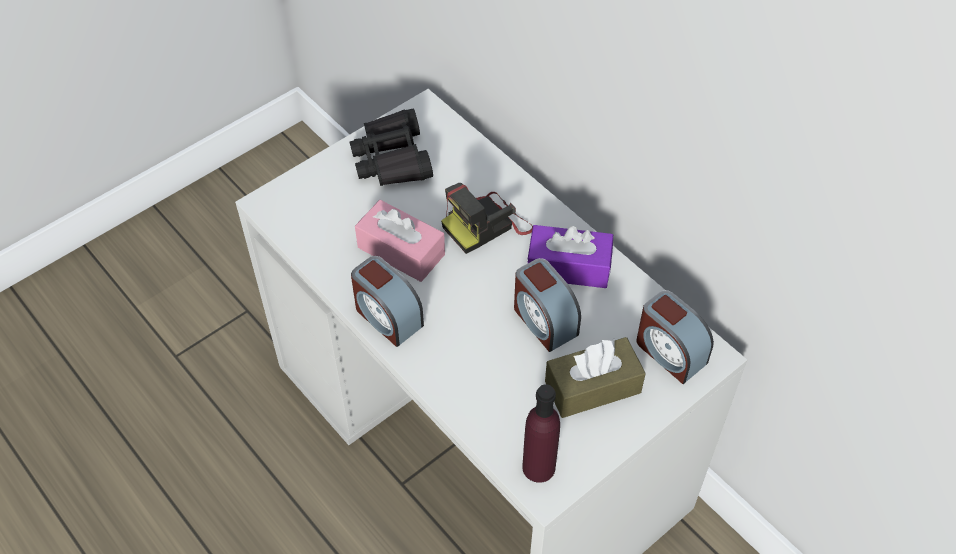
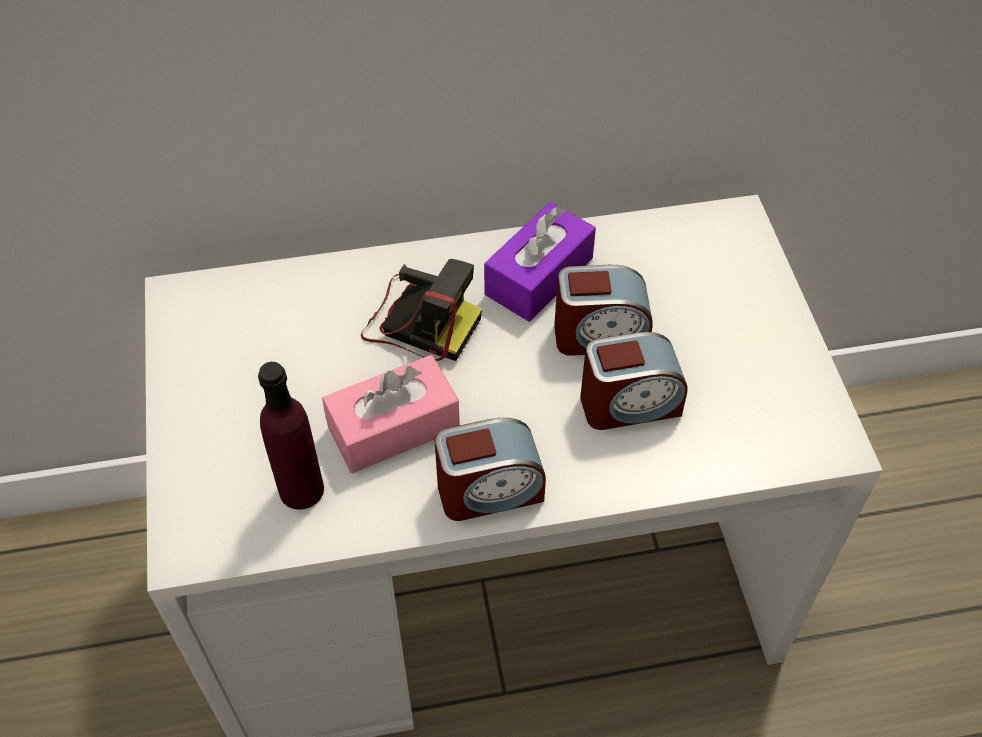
camera: 60 degrees left, 0 degrees up
black binoculars [350,109,433,186] -> none
camera [441,183,533,254] -> camera turned 60 degrees counterclockwise [361,259,482,361]
purple bottle [522,384,560,483] -> purple bottle moved to [258,362,324,510]
brown tissue box [545,337,646,418] -> none
alarm clock [636,290,714,384] -> alarm clock moved to [580,332,687,430]

